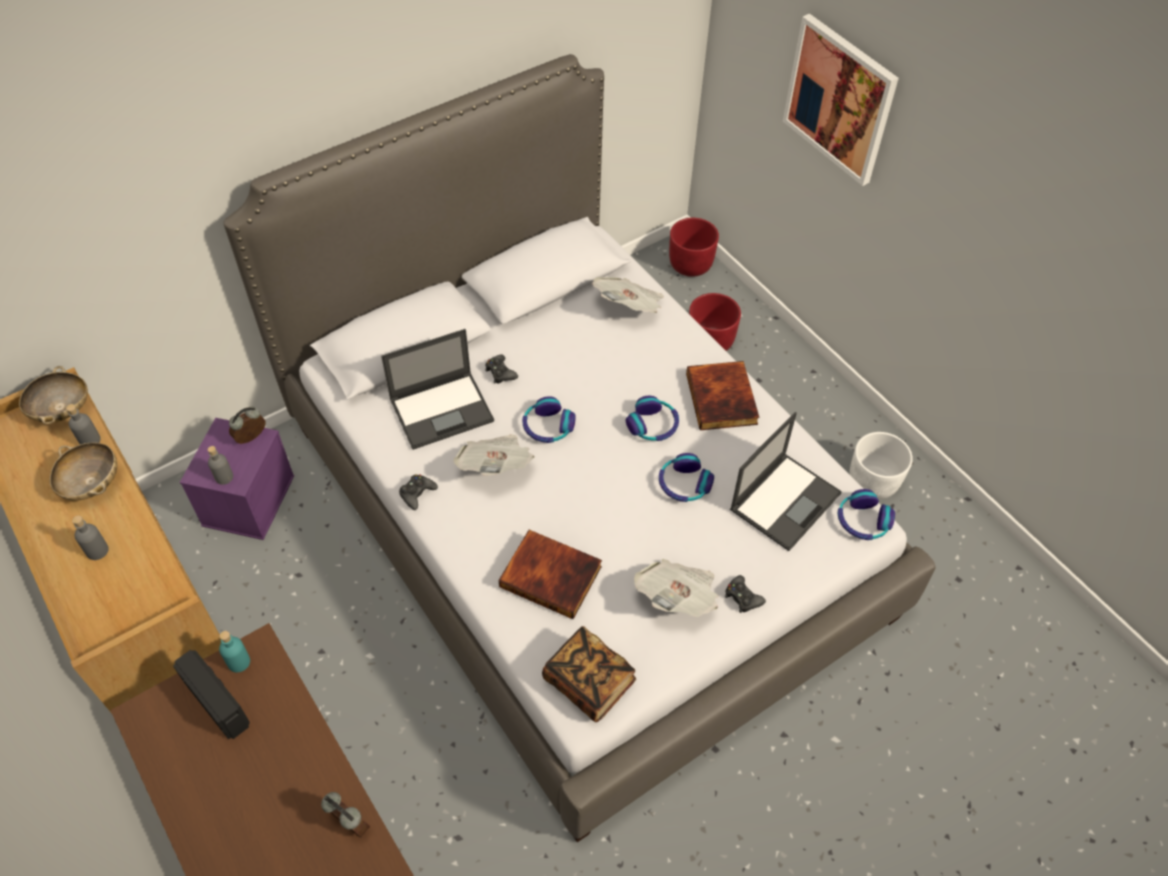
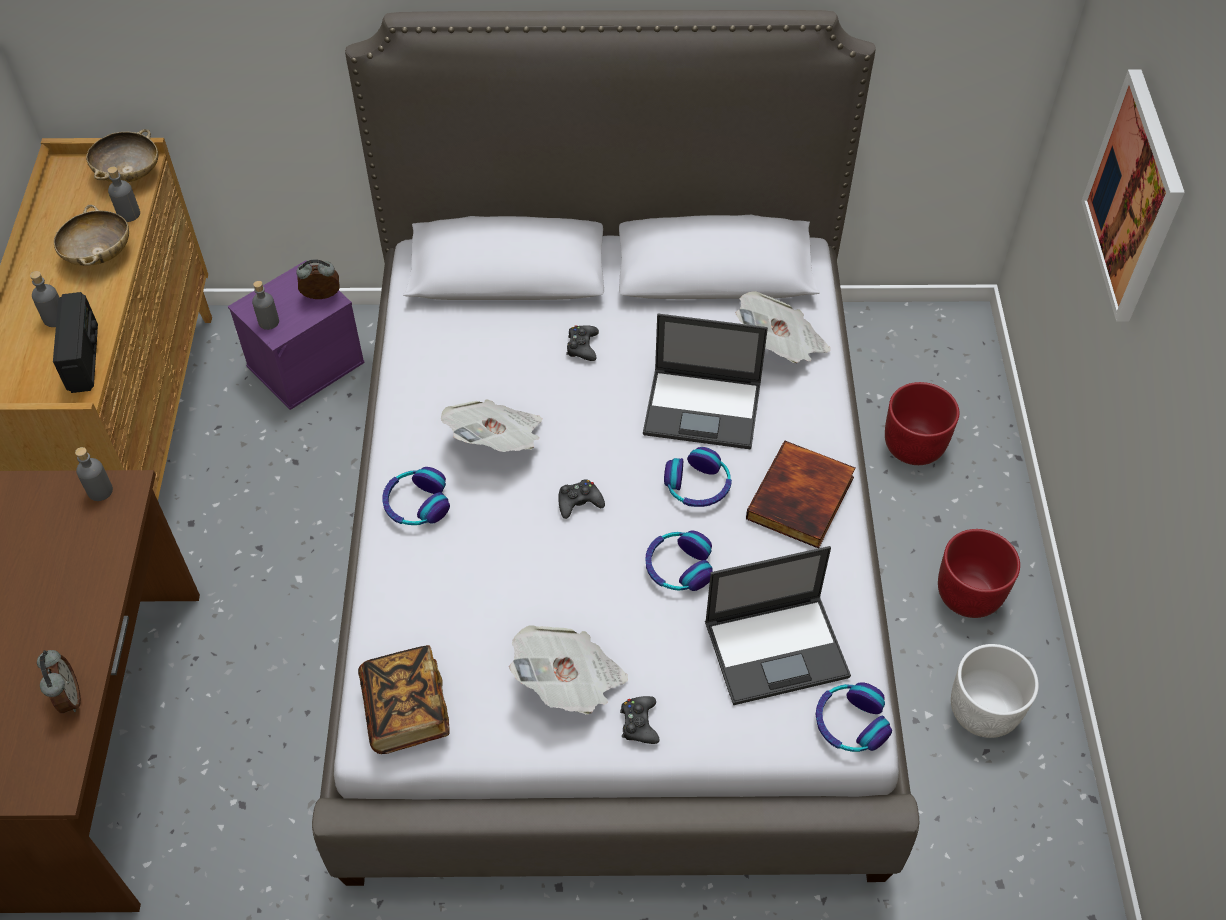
camera: 35 degrees right, 0 degrees up
radio [173,650,250,739] -> radio moved to [53,292,98,393]
turquoise bottle [219,631,250,672] -> grey bottle [75,447,113,501]
laptop [381,329,494,450] -> laptop moved to [643,314,768,449]
black game controller [399,474,438,510] -> black game controller moved to [558,479,605,519]
book [499,530,602,619] -> none
headphones [522,396,576,443] -> headphones moved to [382,467,450,525]
red planter [669,218,719,277] -> red planter moved to [938,529,1020,618]

